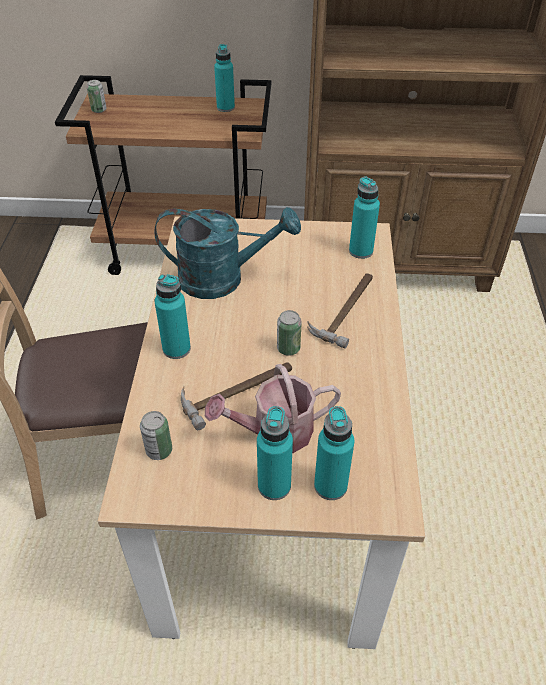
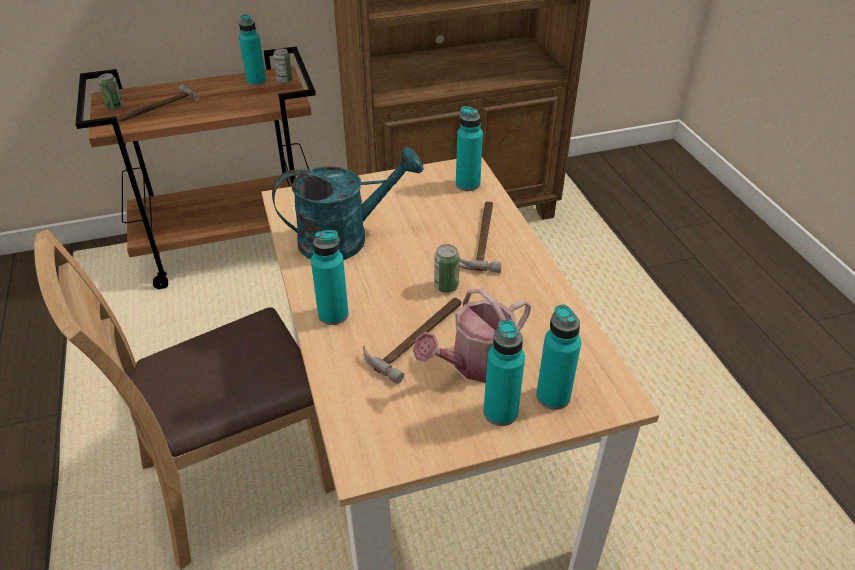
camera: 20 degrees left, 5 degrees down
can [140,411,172,460] -> can moved to [273,49,293,83]
none -> hammer [117,84,198,122]

